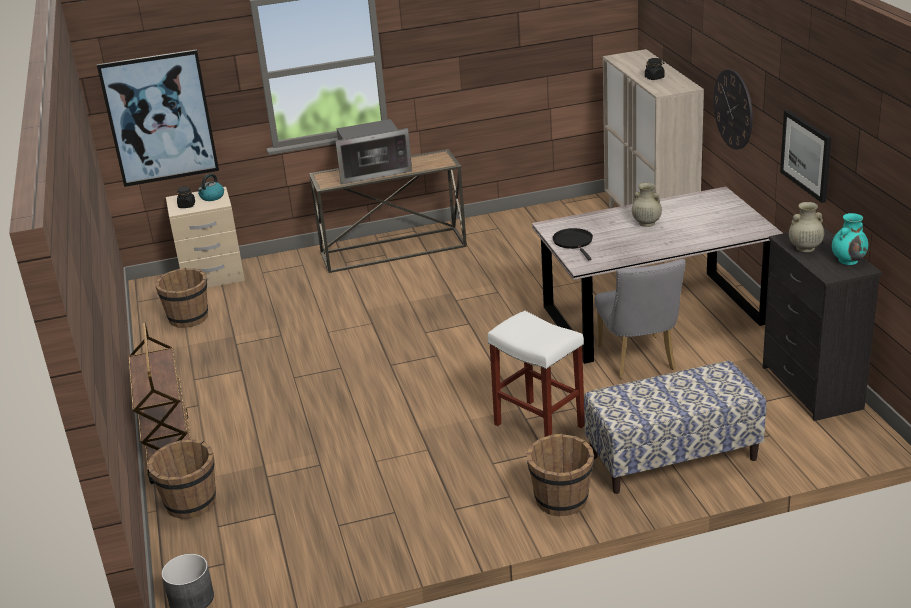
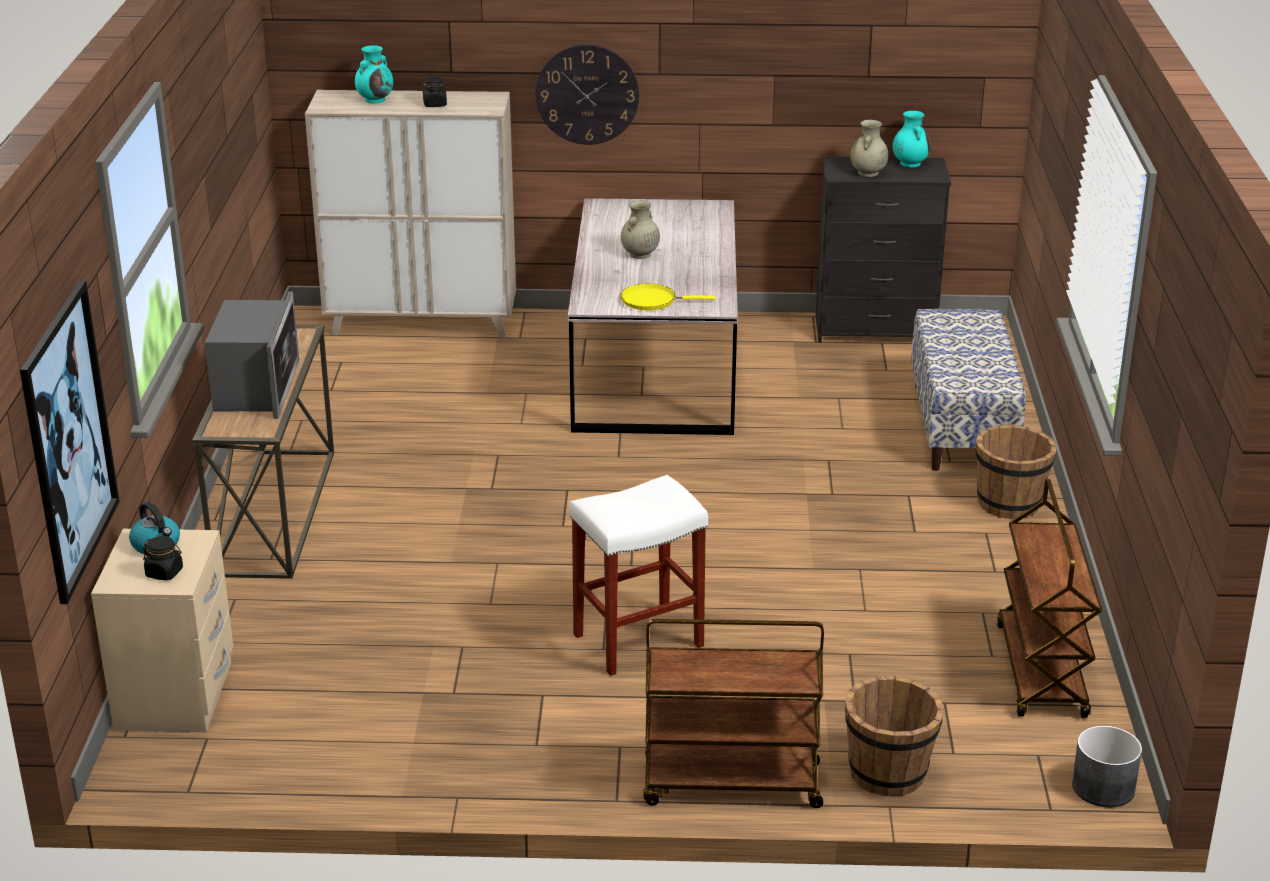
camera: 75 degrees left, 0 degrees up
brown bucket [155,268,208,328] -> none
white stool [488,311,585,437] -> white stool moved to [569,475,708,676]
black frying pan [553,228,593,260] -> yellow frying pan [621,284,716,310]
grey chair [594,259,686,379] -> none
picture [780,110,831,203] -> none
none -> turquoise vase [355,45,393,103]
none -> brown cart [997,479,1102,718]

